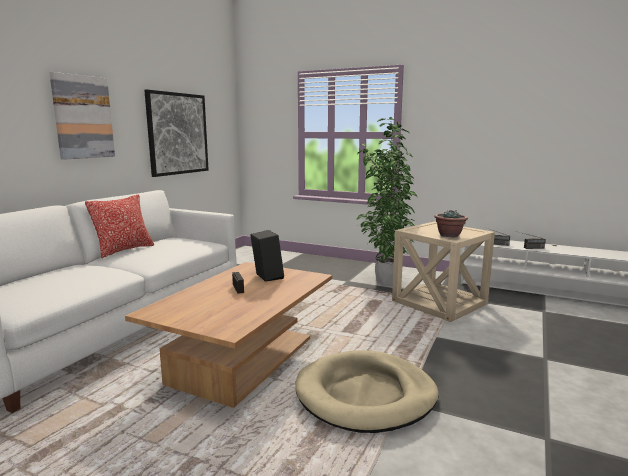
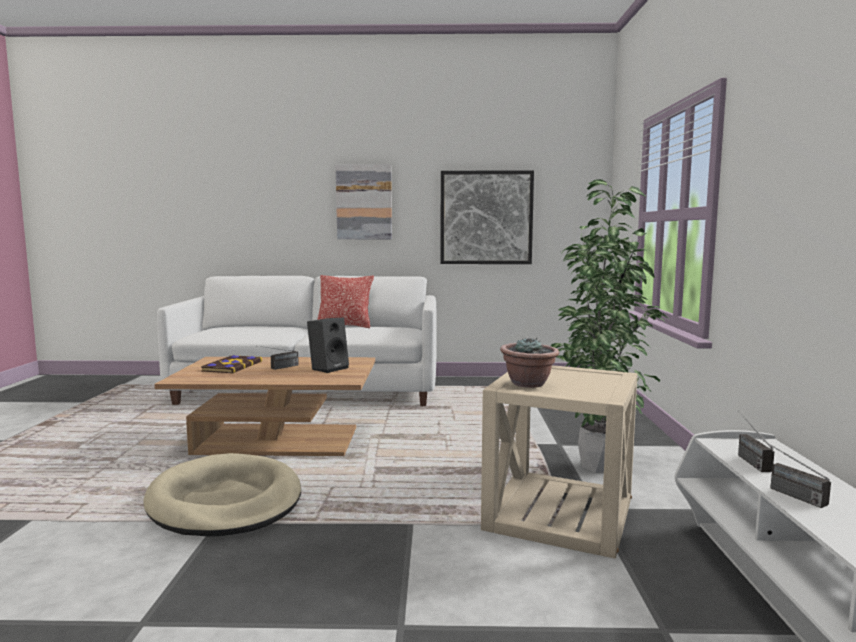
camera: 65 degrees right, 5 degrees down
none -> book [201,355,262,374]

